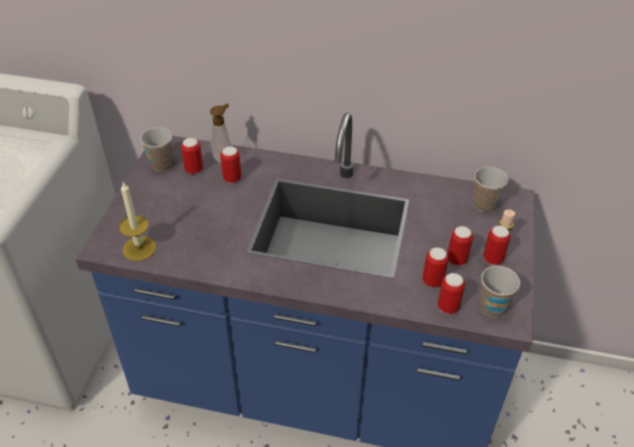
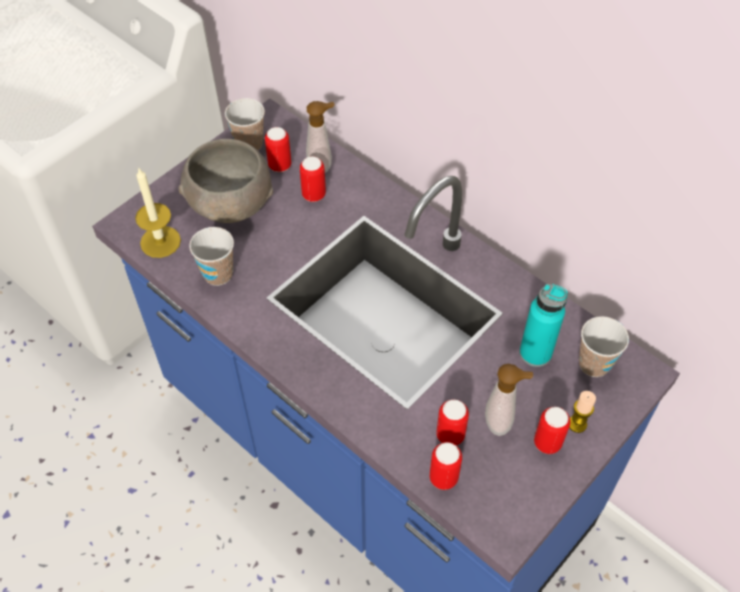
camera: 30 degrees right, 10 degrees up
can [447,226,473,266] -> soap dispenser [485,364,533,436]
cup [480,266,520,317] -> cup moved to [189,227,234,286]
none -> grey bowl [179,139,273,223]
none -> turquoise bottle [520,284,568,367]

